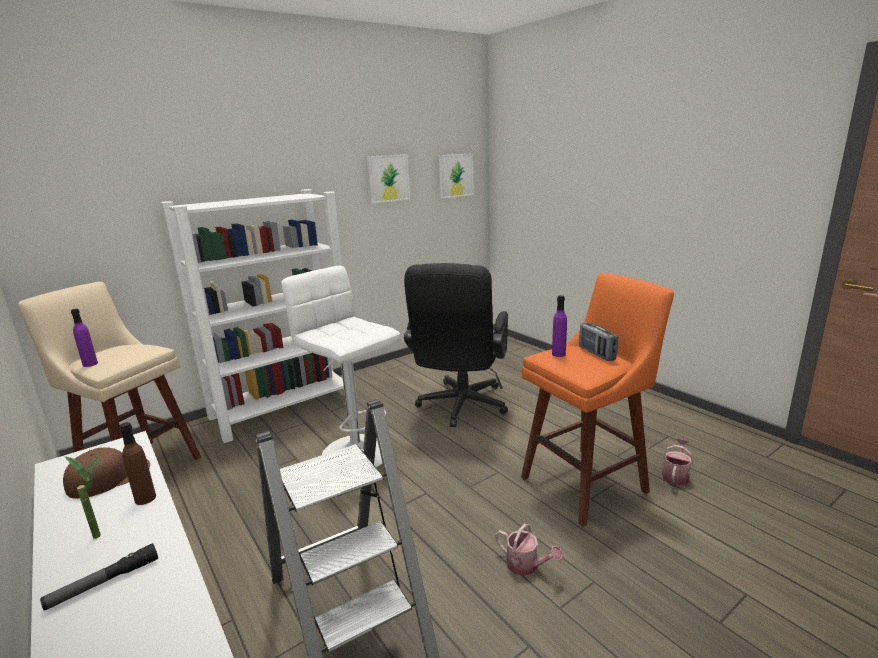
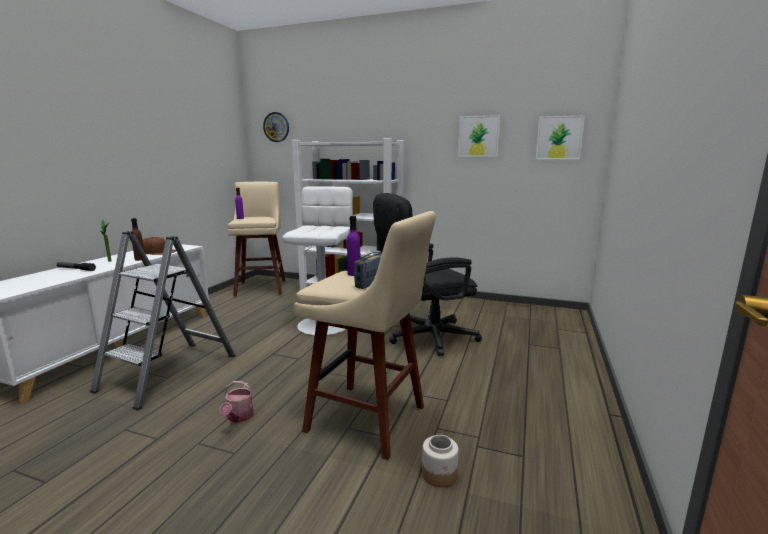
camera: 55 degrees right, 5 degrees down
orange stool [521,273,674,526] -> beige stool [294,211,436,460]
watering can [662,439,693,486] -> jar [422,435,459,488]
none -> wall clock [263,112,289,142]

